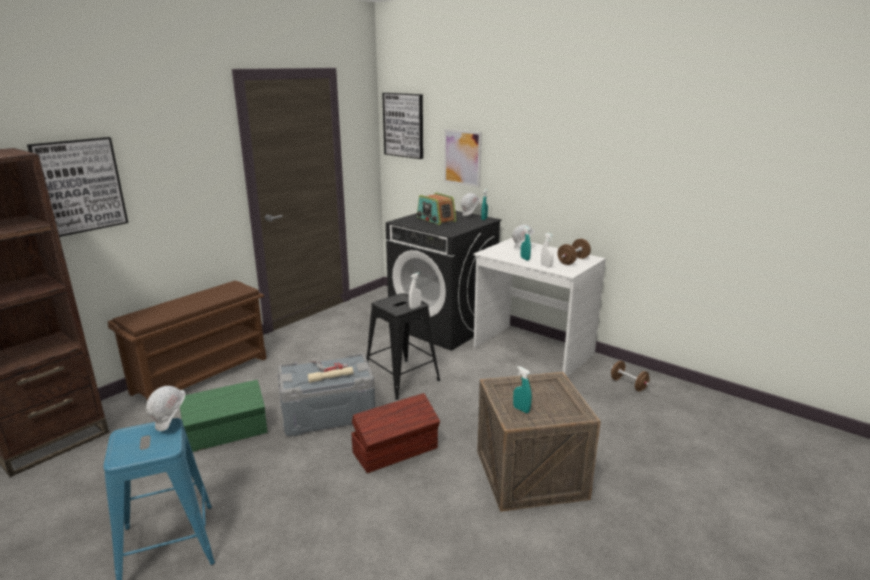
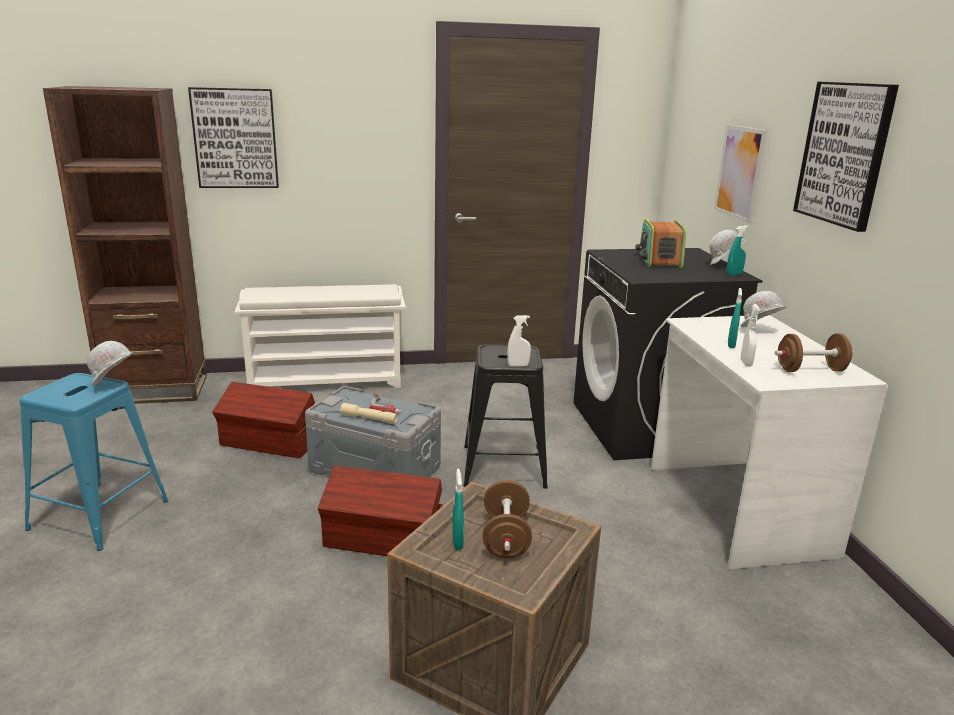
camera: 40 degrees right, 0 degrees up
brown shoe rack [107,281,267,400] -> white shoe rack [235,284,406,388]
green storage box [180,380,267,452] -> brown storage box [212,382,315,458]
picture [382,93,423,159] -> picture moved to [793,82,899,232]
brown dumbbell [611,361,650,391] -> brown dumbbell moved to [483,480,532,558]

